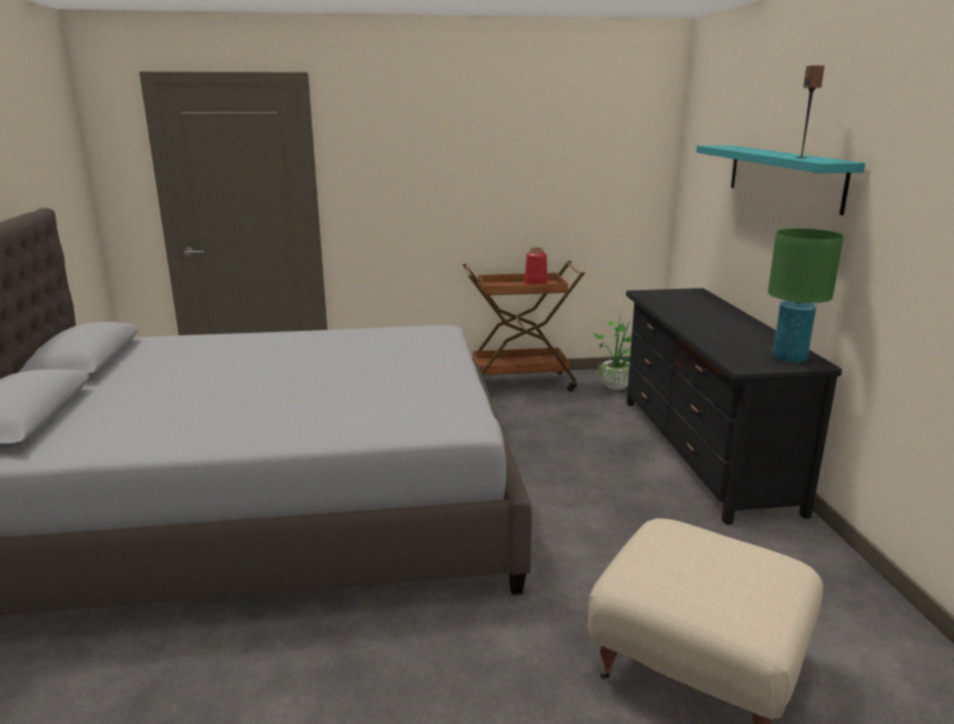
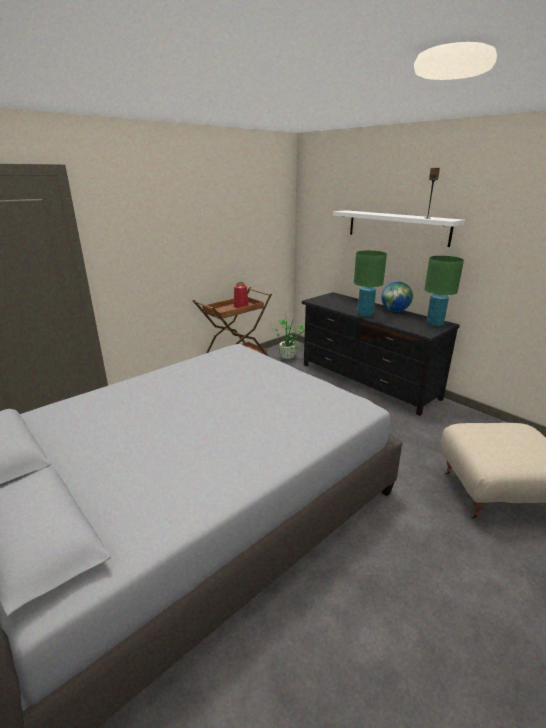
camera: 35 degrees left, 5 degrees up
turquoise shelf [696,145,865,215] -> white shelf [333,210,465,247]
none -> green table lamp [354,250,387,317]
none -> globe [382,281,413,312]

